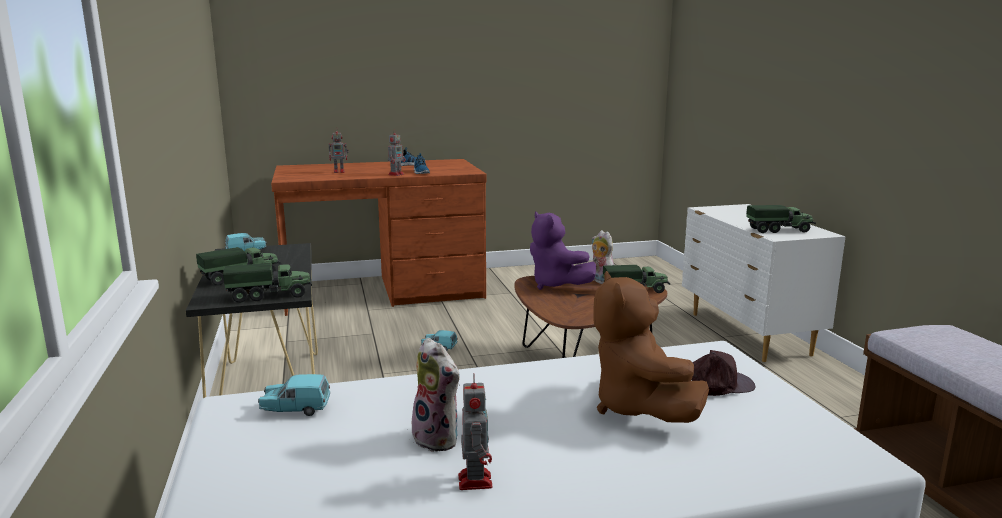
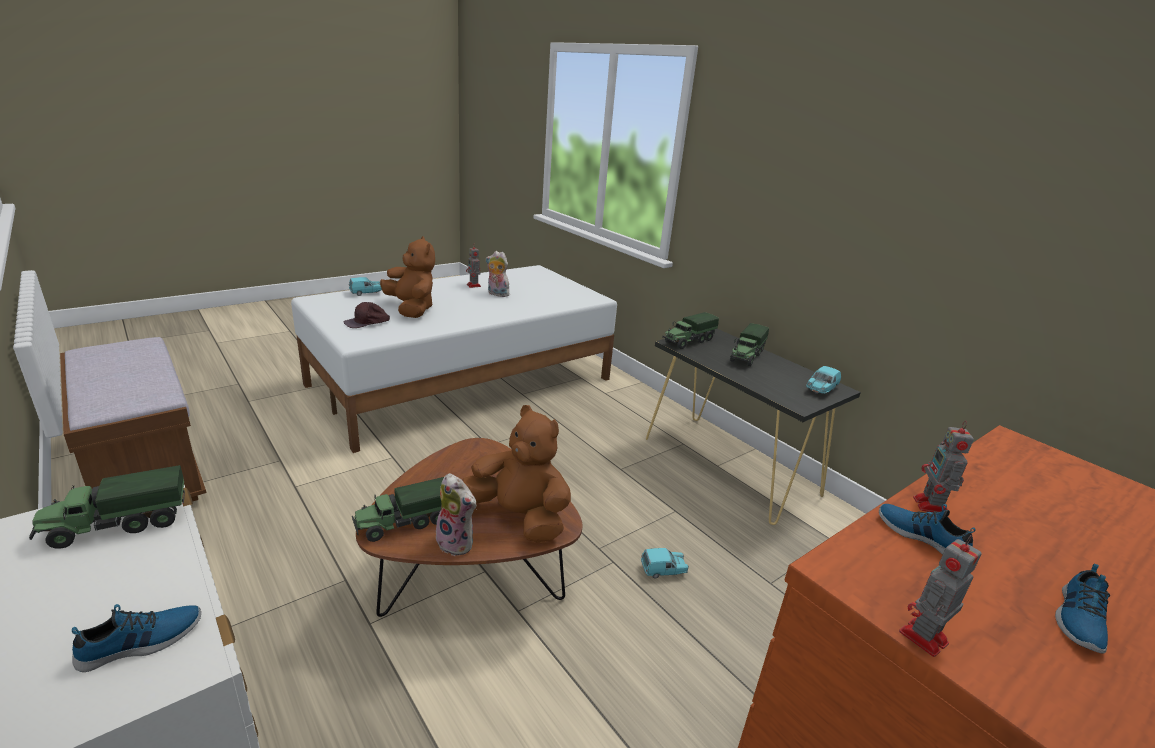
camera: 155 degrees right, 10 degrees up
turquoise toy car [258,374,330,416] -> turquoise toy car moved to [349,277,382,296]
toy robot [329,127,349,173] -> toy robot moved to [899,535,982,657]
purple plush toy [530,212,596,290] -> brown plush toy [462,405,571,542]
none -> shoe [72,604,201,672]

